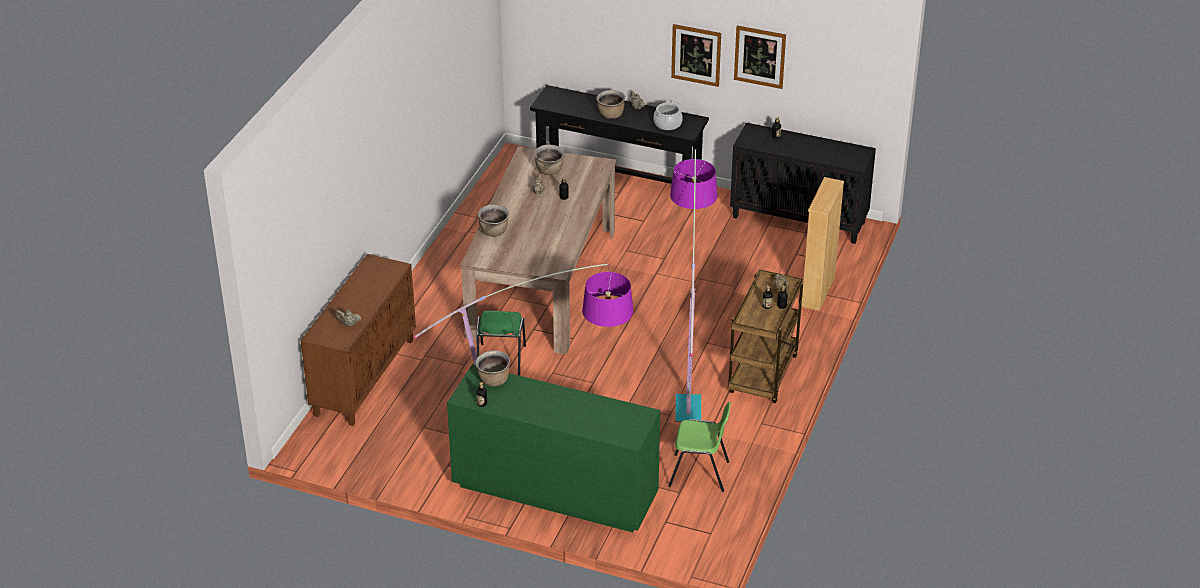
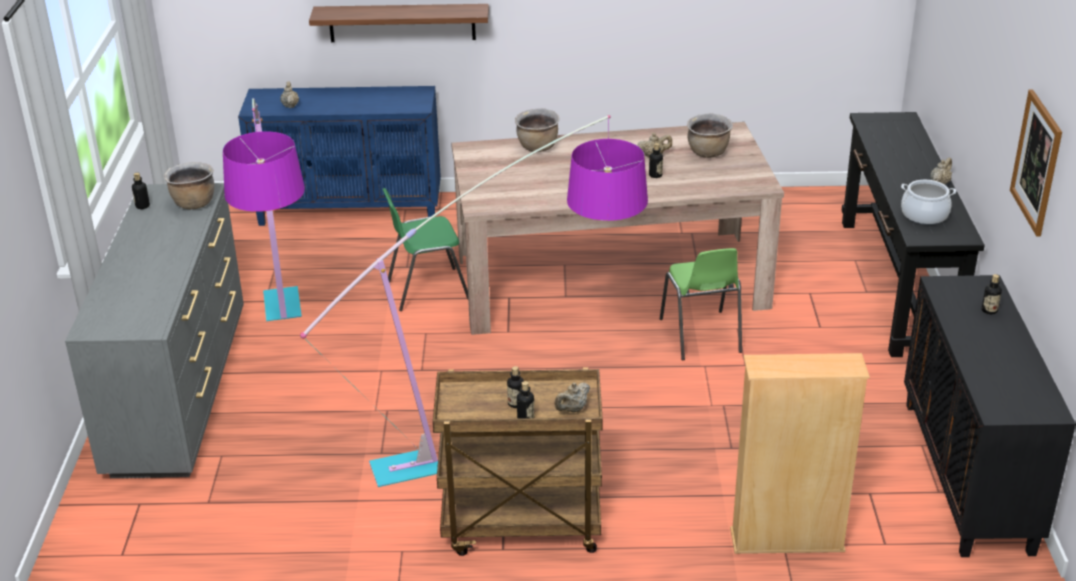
camera: 70 degrees right, 5 degrees down
brown cabinet [301,254,416,426] -> blue cabinet [238,86,441,226]
green dresser [447,364,660,532] -> grey dresser [65,183,244,478]
brown cooking pot [596,90,625,119] -> none
green chair [668,402,731,492] -> green chair moved to [660,248,742,360]
picture [671,24,721,87] -> none
none -> shelf [309,4,489,42]

